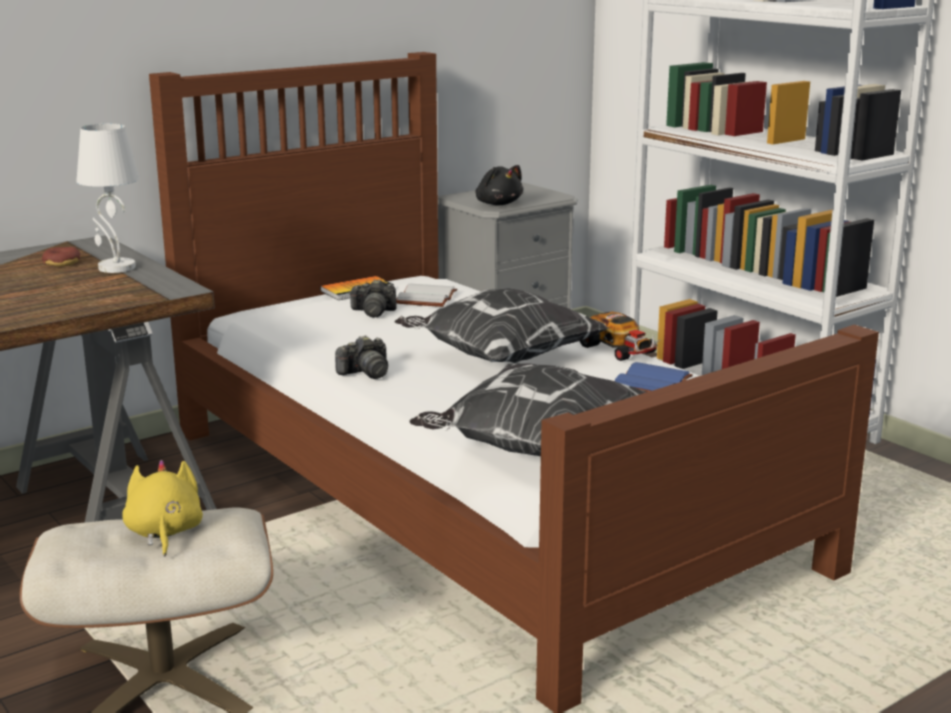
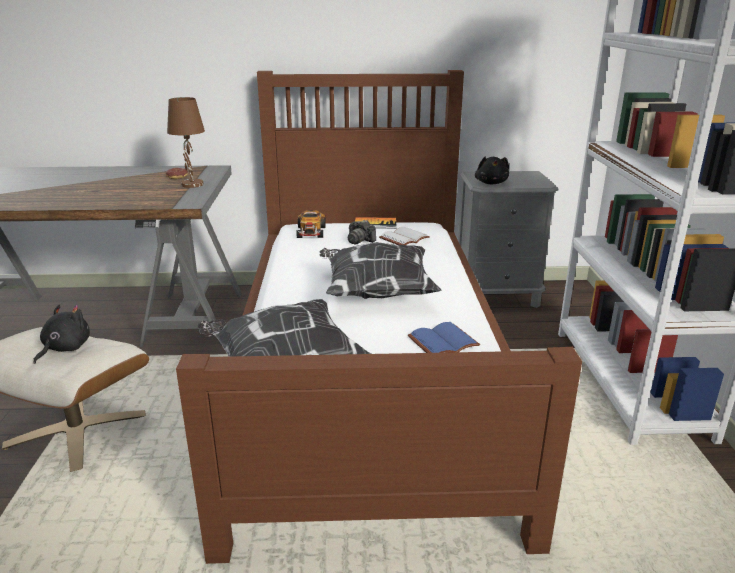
camera: 35 degrees right, 5 degrees up
white table lamp [76,124,140,273] -> brown table lamp [167,97,205,188]
yellow plush toy [122,460,203,556] -> black plush toy [33,305,90,364]
camera [335,335,388,379] -> none
toy car [580,311,661,361] -> toy car moved to [296,210,325,238]

